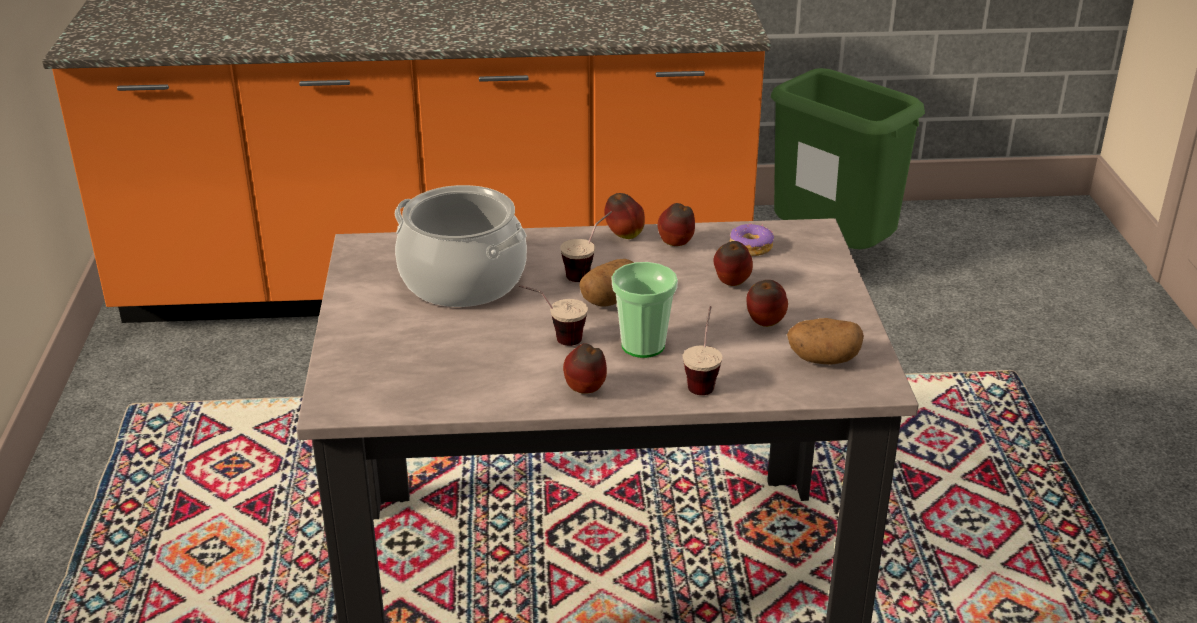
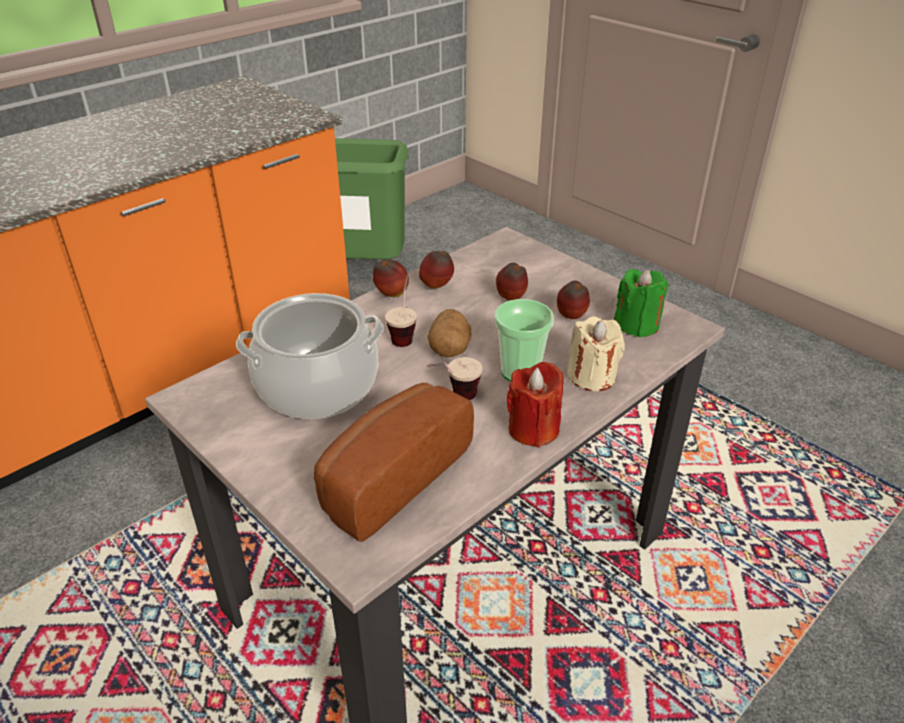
camera: 40 degrees left, 5 degrees up
apple [563,343,607,394] -> red candle [506,362,563,448]
cup [683,306,723,395] -> beige candle [567,316,625,391]
donut [730,223,774,256] -> none
potato [787,318,864,364] -> green candle [614,269,669,337]
none -> bread [314,383,474,542]

